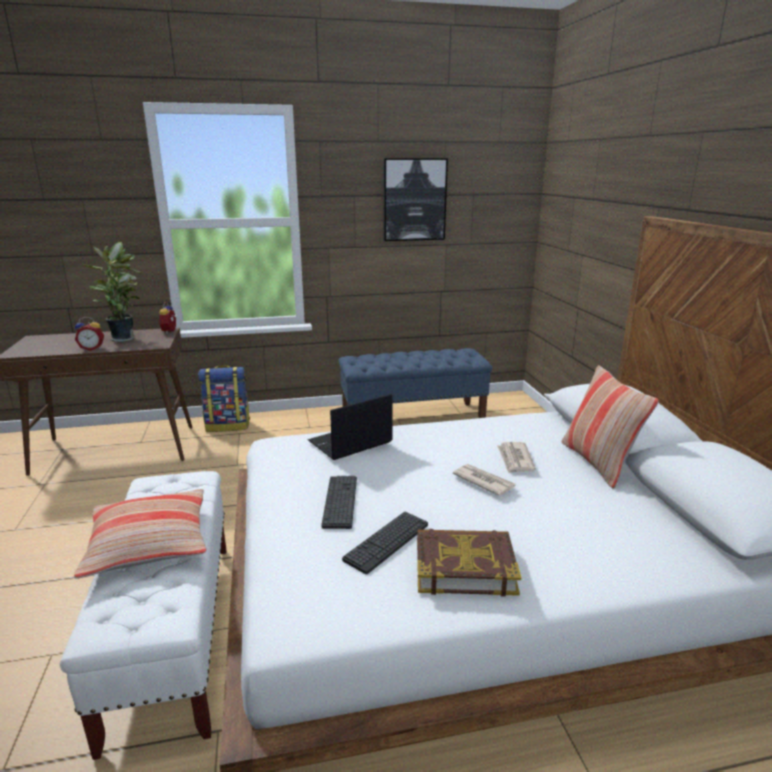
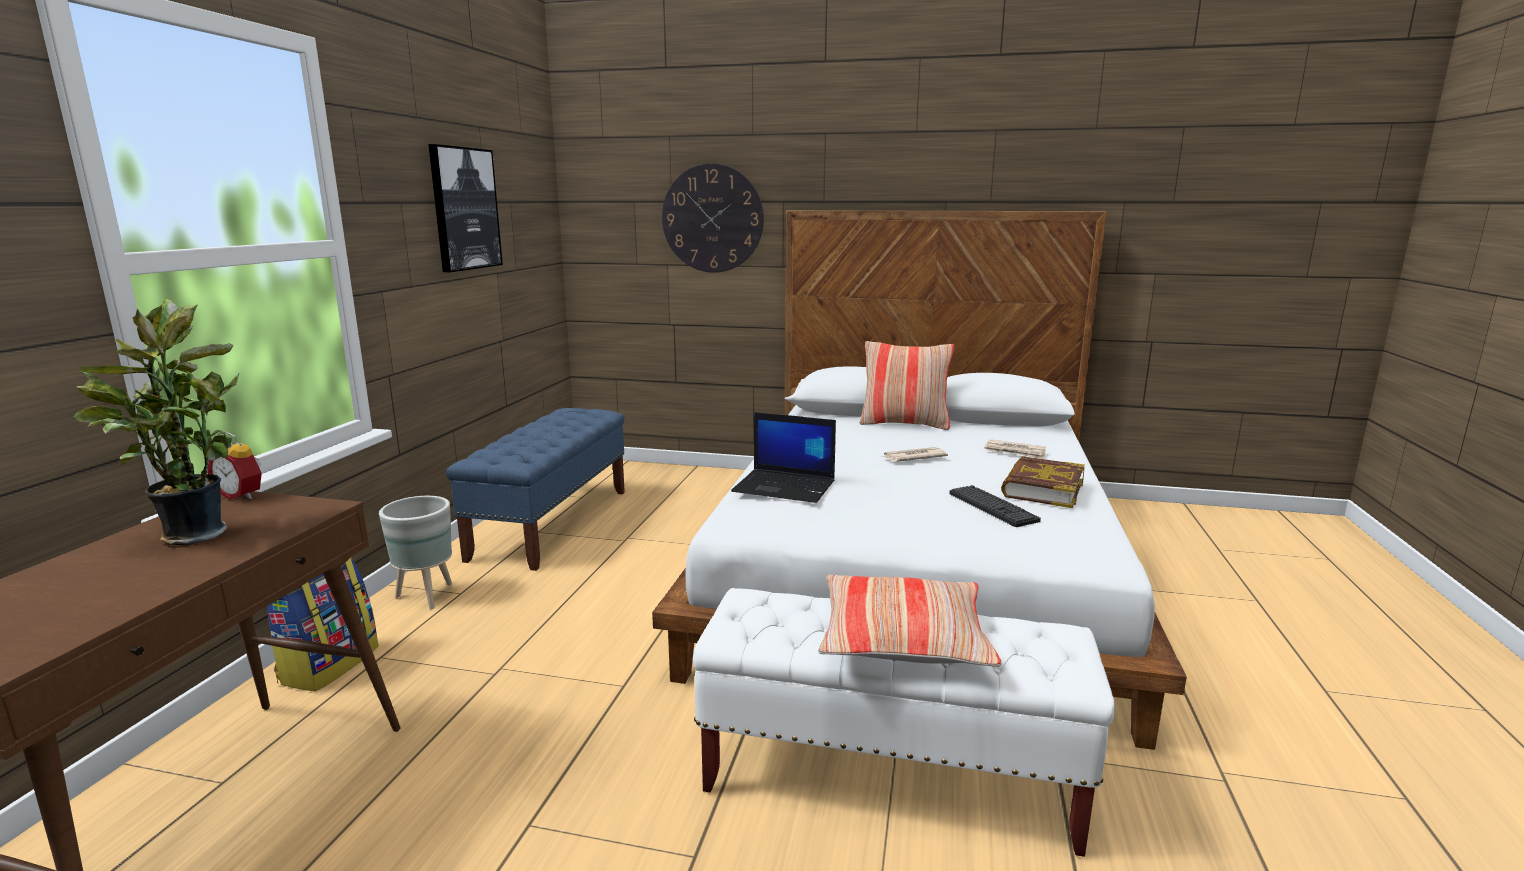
camera: 65 degrees left, 5 degrees down
alarm clock [75,317,104,351] -> none
laptop [308,394,393,460] -> laptop turned 60 degrees counterclockwise [731,412,836,503]
keyboard [321,476,357,529] -> none
newspaper [497,442,536,474] -> newspaper moved to [984,439,1046,459]
none -> grey planter [379,496,452,609]
none -> wall clock [662,163,764,273]

